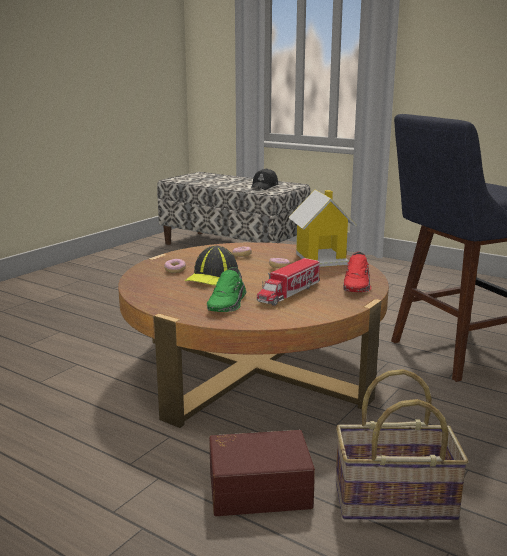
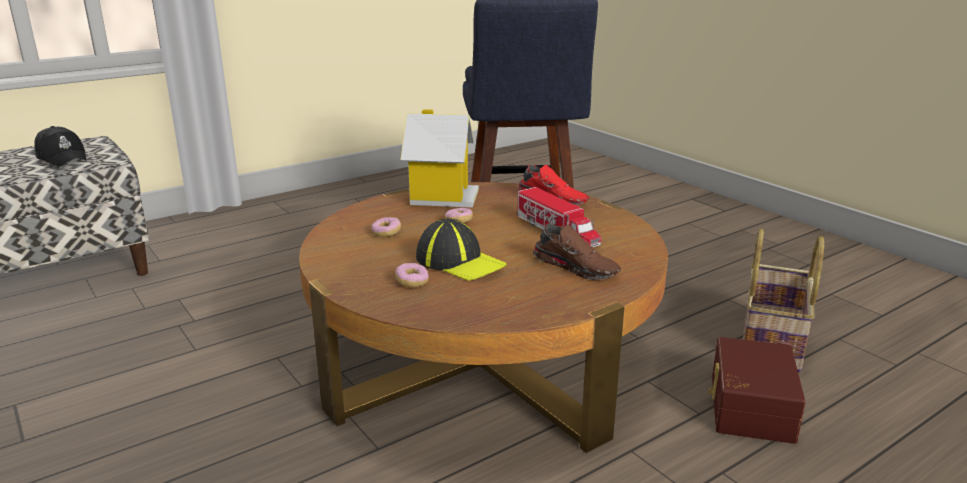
camera: 70 degrees left, 5 degrees up
green shoe [207,267,246,312] -> brown shoe [533,223,621,280]

